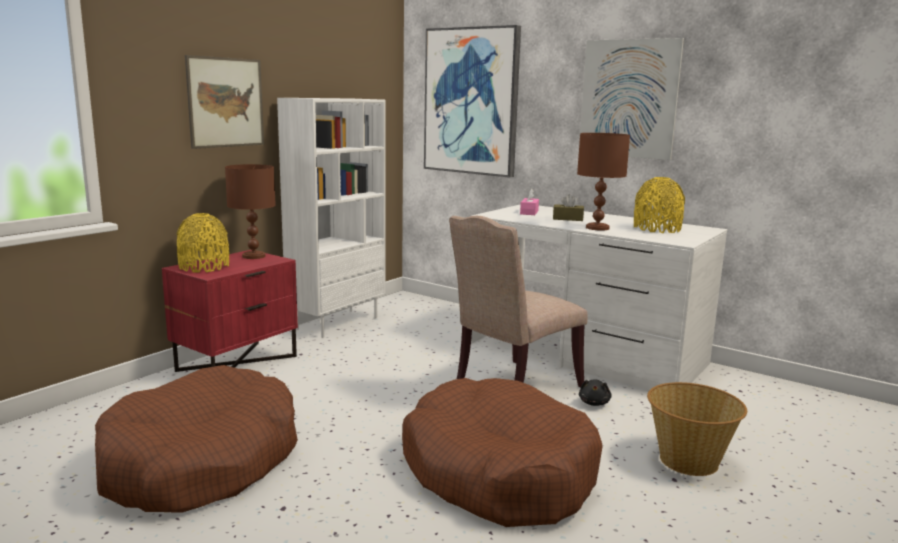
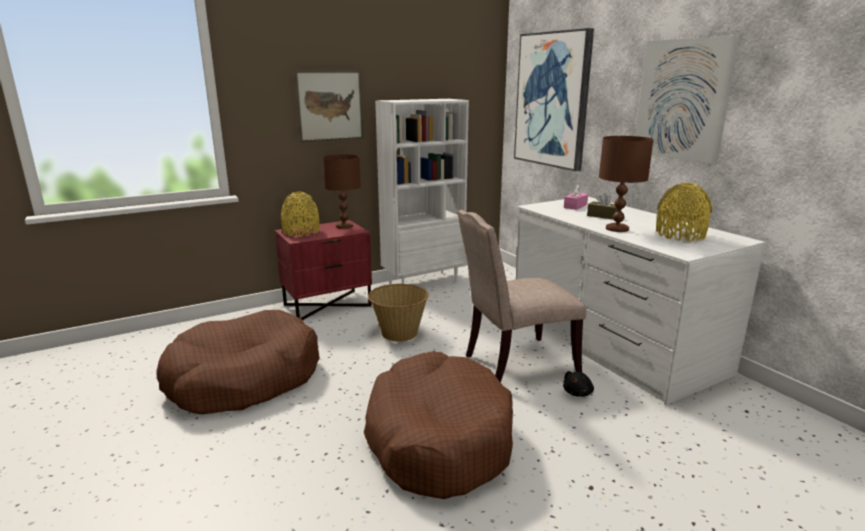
camera: 25 degrees right, 5 degrees up
basket [647,382,747,476] -> basket moved to [368,284,429,342]

